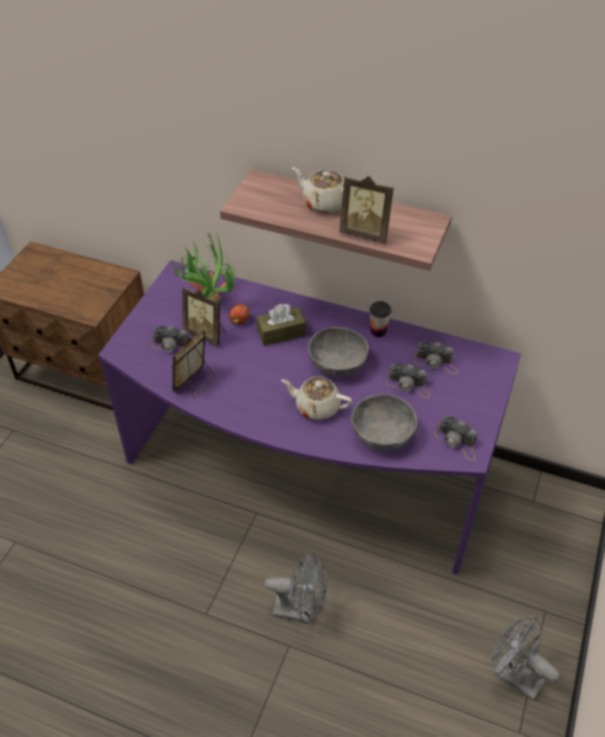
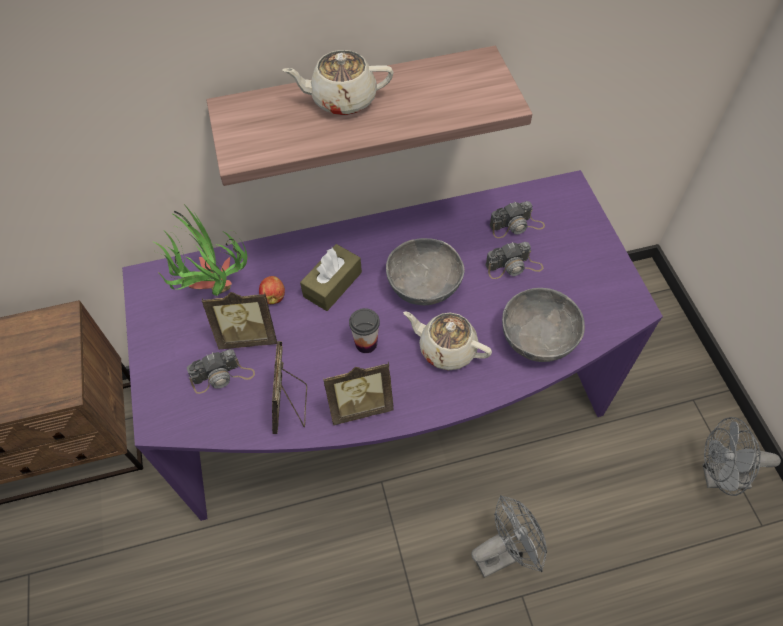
camera: 35 degrees left, 10 degrees up
beige teapot [281,376,352,420] -> beige teapot turned 45 degrees clockwise [403,311,492,371]
picture frame [339,176,394,243] -> picture frame moved to [323,362,394,425]
cup [370,301,391,337] -> cup moved to [349,308,380,353]
camera [434,415,478,460] -> none

